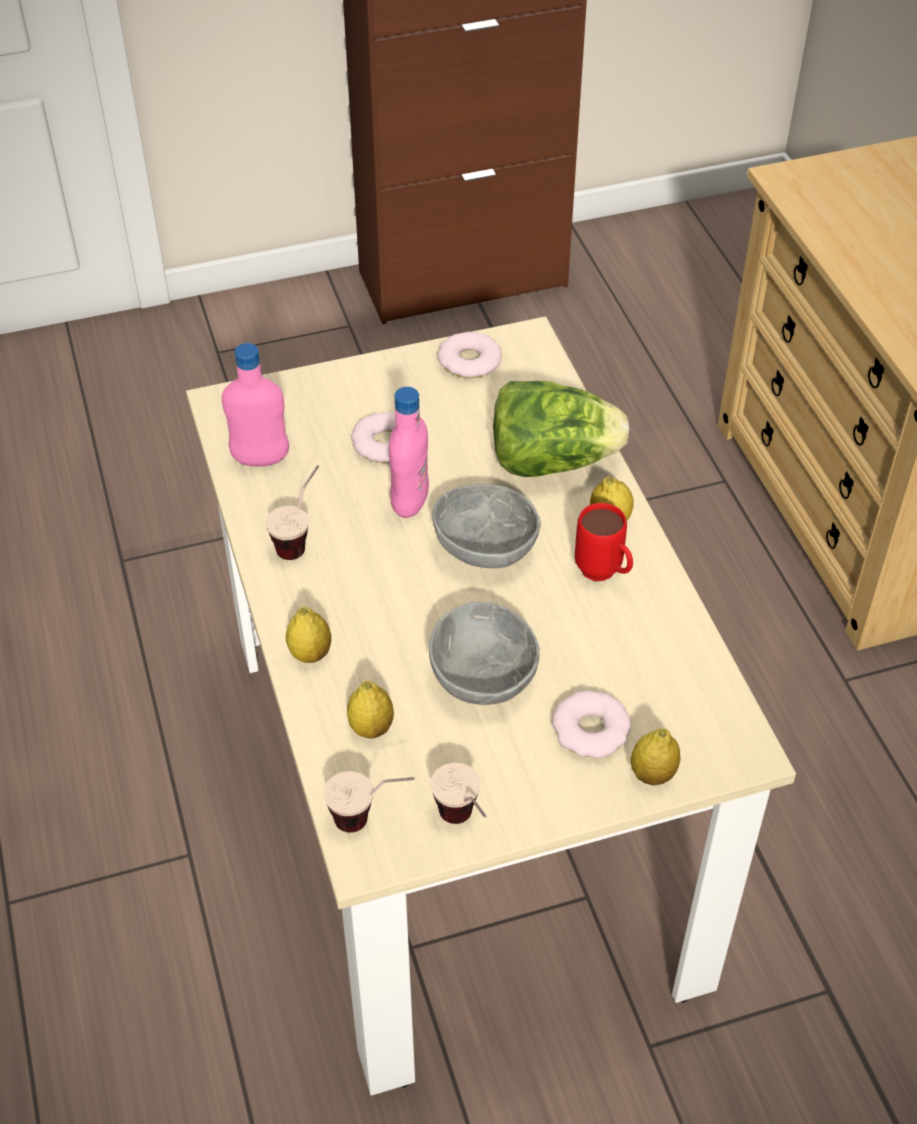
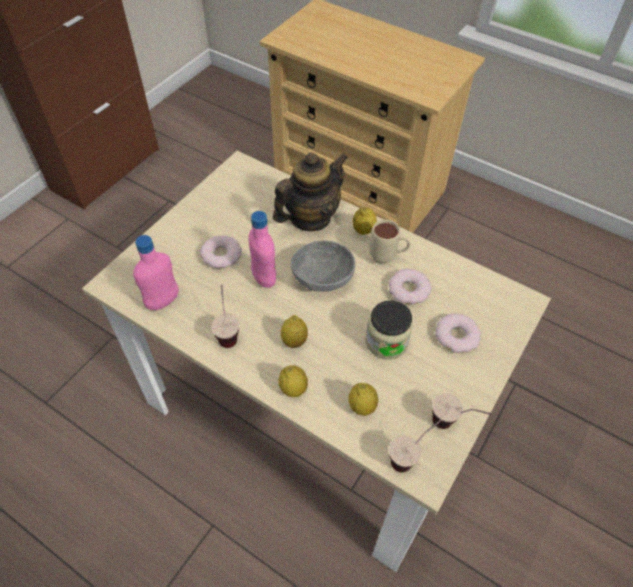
camera: 40 degrees left, 5 degrees up
grey bowl [429,602,540,705] -> jar [365,301,413,360]
donut [437,332,502,378] -> donut moved to [388,269,431,304]
lettuce [493,381,629,477] -> teapot [273,152,348,231]
red mug [575,503,633,581] -> beige mug [369,220,411,264]
lemon [631,728,681,785] -> lemon moved to [281,315,308,348]

